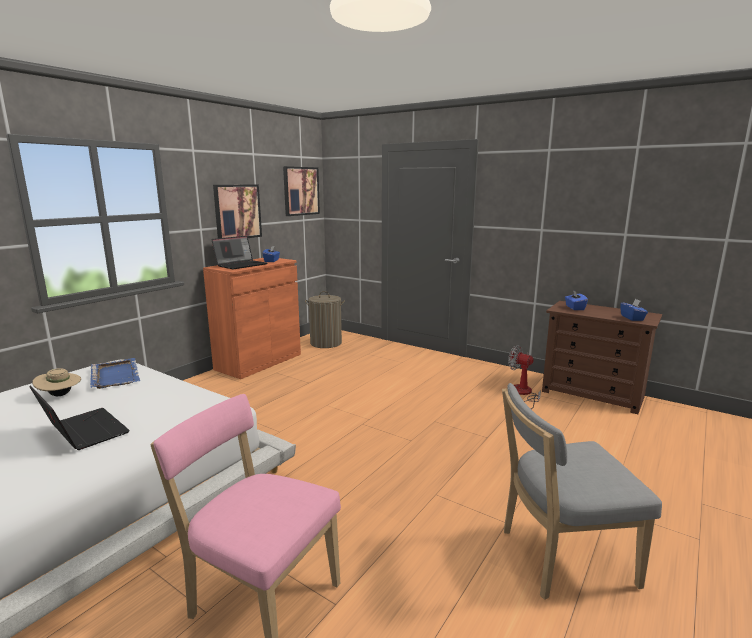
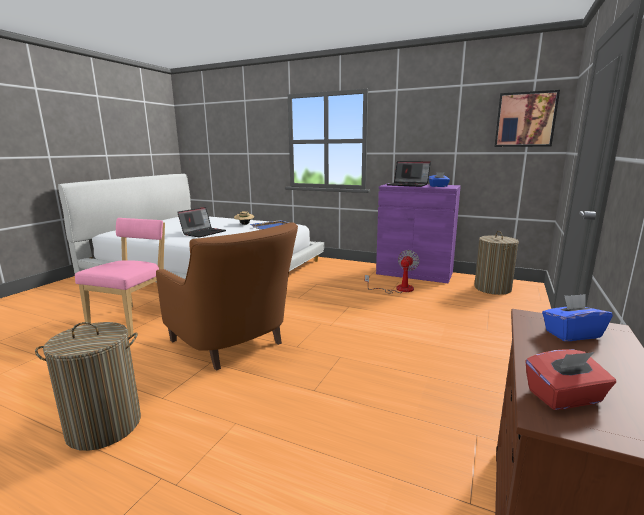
camera: 80 degrees right, 0 degrees up
orange cabinet [203,258,301,379] -> purple cabinet [376,183,461,283]
picture [213,185,262,238] -> none
grey chair [502,383,662,600] -> laundry basket [35,322,141,451]
fan [508,345,541,409] -> fan moved to [365,250,420,293]
blue tissue box [620,299,648,321] -> red tissue box [525,349,616,410]
none -> brown armchair [156,222,298,371]

